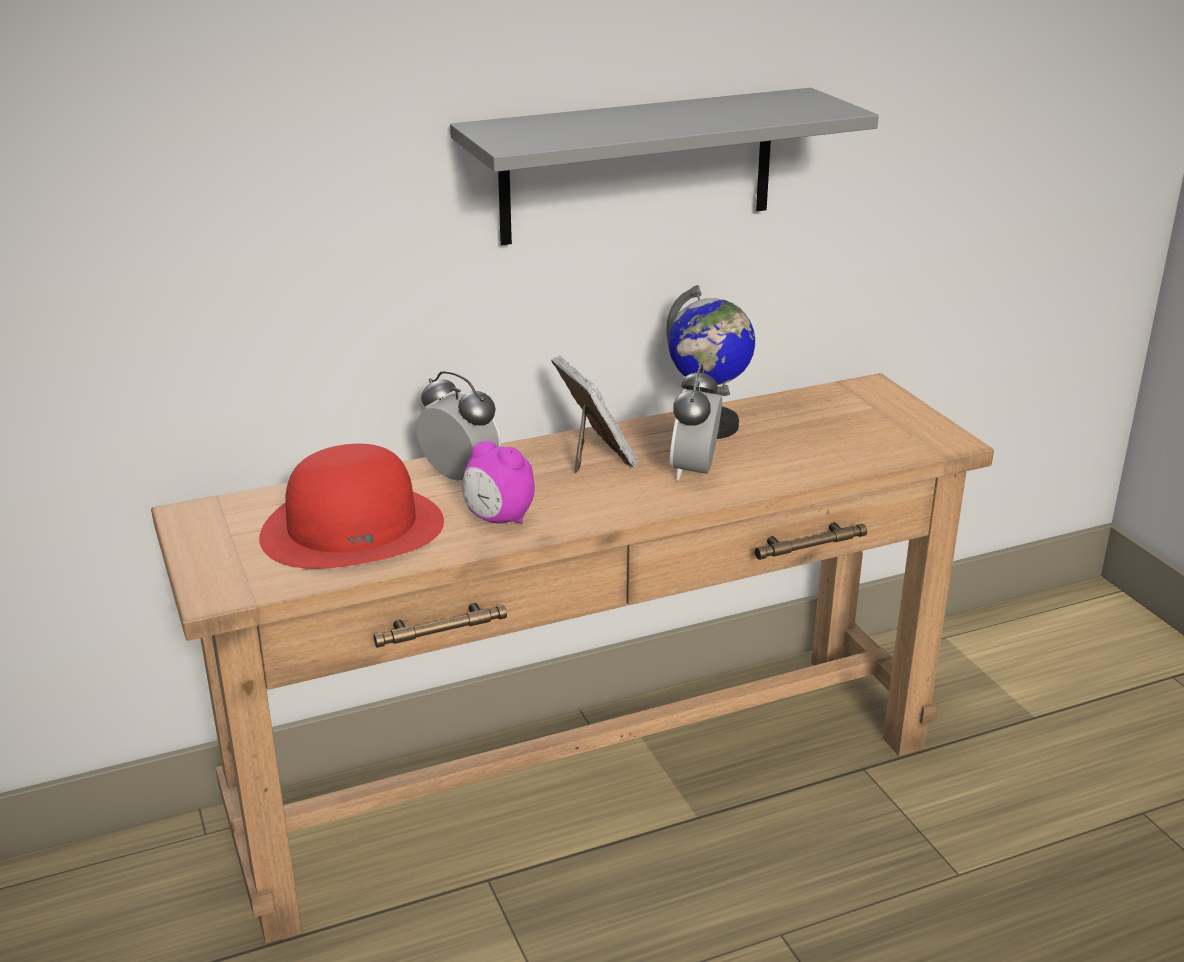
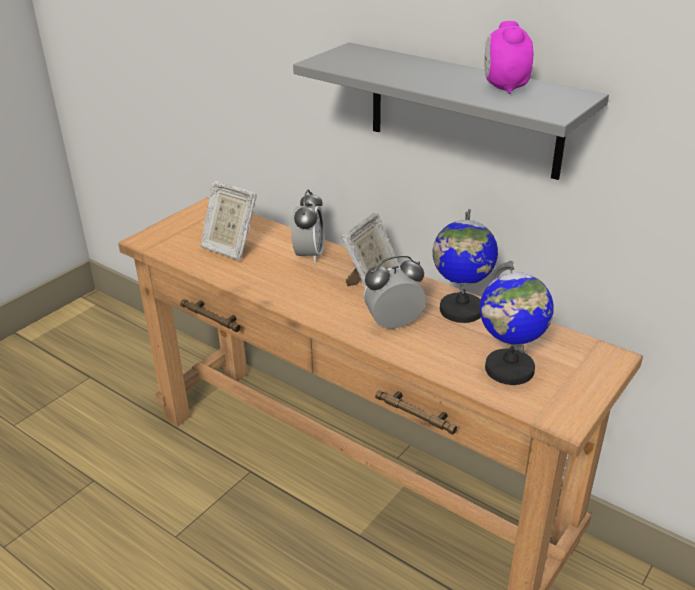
camera: 60 degrees right, 5 degrees up
red hat [259,444,444,569] -> picture frame [201,181,257,260]
alarm clock [462,441,535,524] -> alarm clock moved to [484,21,533,94]
none -> globe [480,261,554,385]

